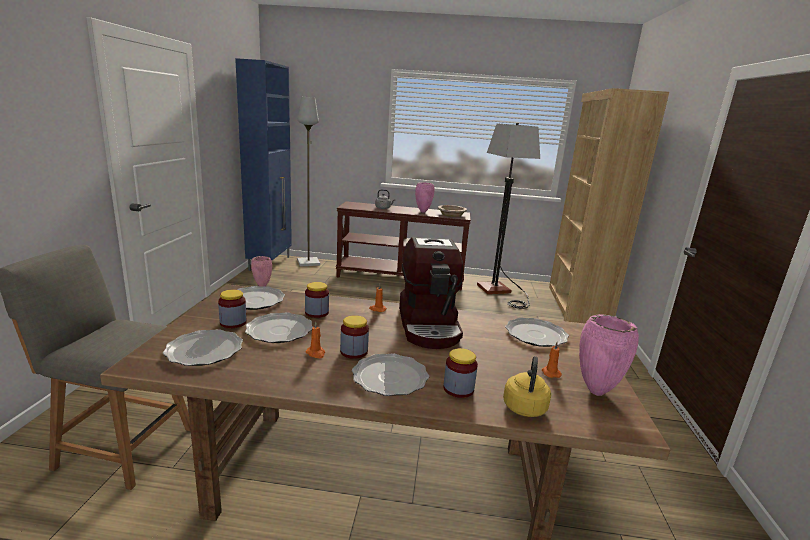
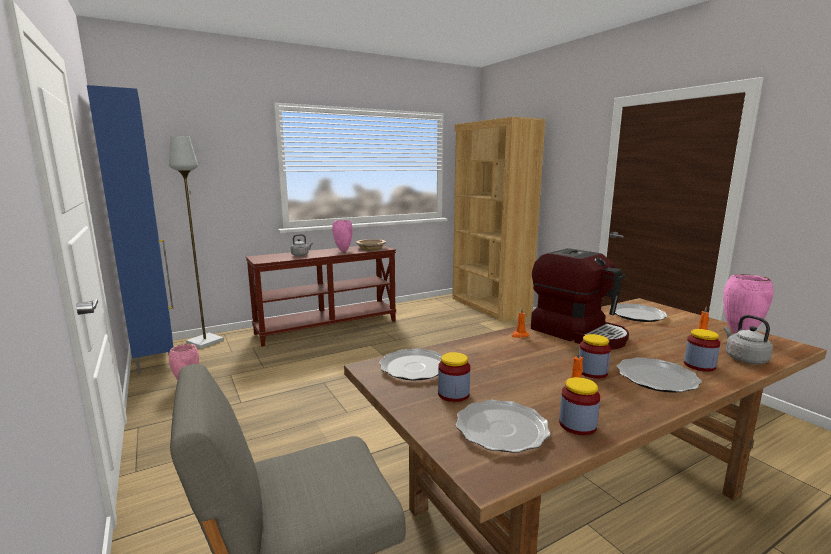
camera: 35 degrees left, 5 degrees down
plate [245,313,313,343] -> none
jar [305,282,329,318] -> jar moved to [559,377,600,435]
floor lamp [477,123,540,309] -> none
yellow kettle [503,356,551,417] -> grey kettle [724,315,773,364]

